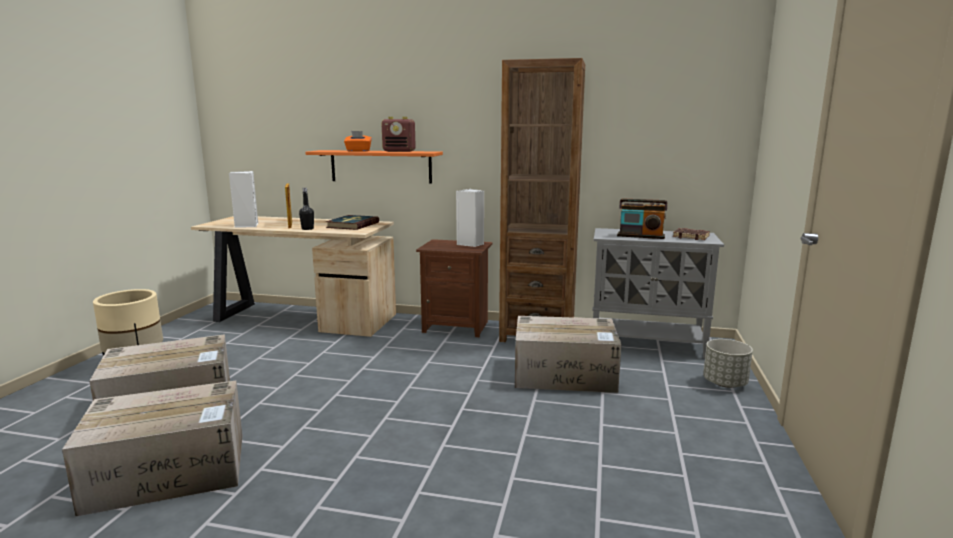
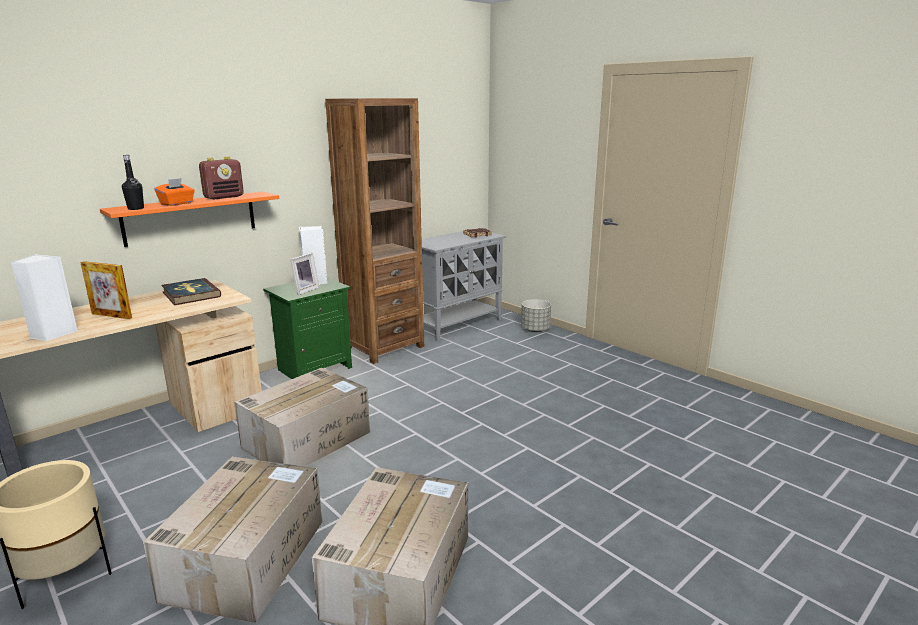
camera: 55 degrees left, 5 degrees up
black bottle [299,188,314,230] -> black bottle moved to [122,155,144,210]
brown nightstand [416,239,493,337] -> green nightstand [263,278,352,379]
cardboard box [515,316,622,393] -> cardboard box moved to [234,368,370,466]
radio [617,198,667,239] -> none
none -> picture frame [290,253,320,295]

